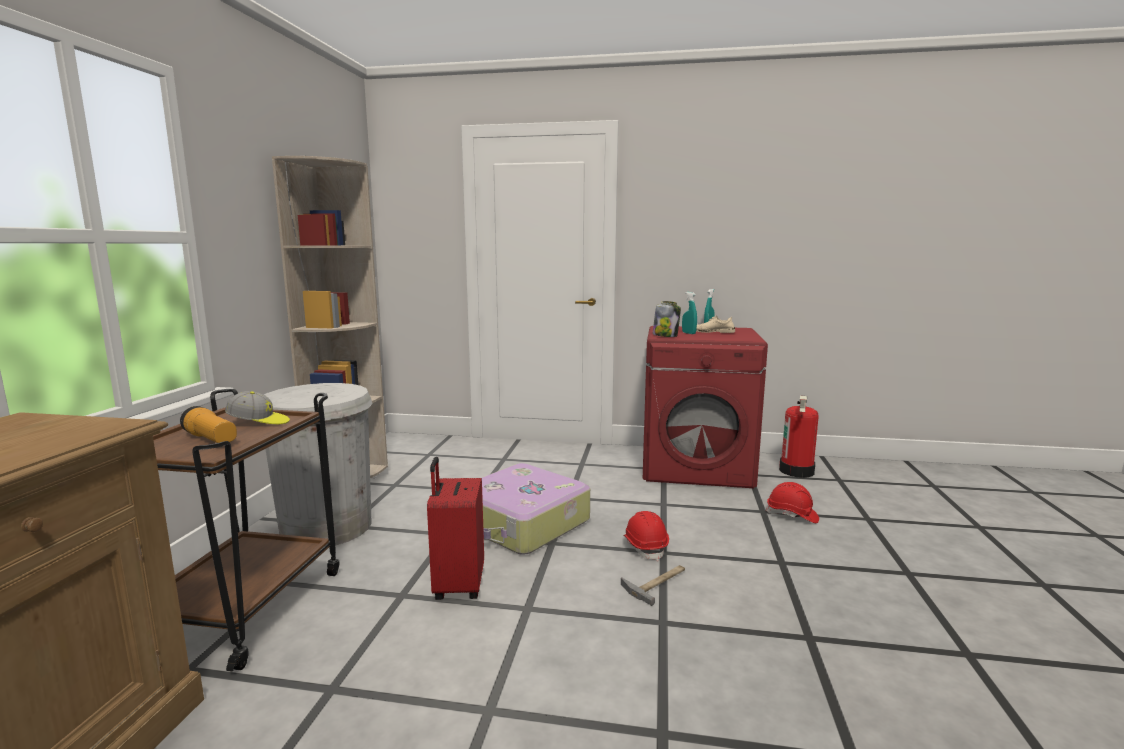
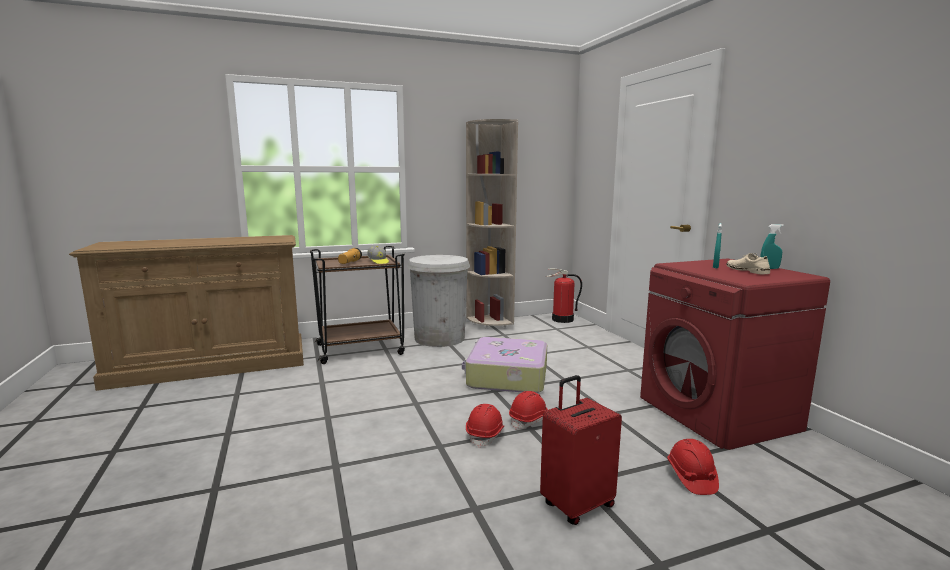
camera: 60 degrees right, 0 degrees up
red suitcase [427,457,484,600] -> red suitcase moved to [540,375,622,525]
hammer [621,565,685,606] -> red hard hat [466,404,504,448]
jar [653,301,681,337] -> none
fire extinguisher [779,395,818,478] -> fire extinguisher moved to [546,269,582,323]

